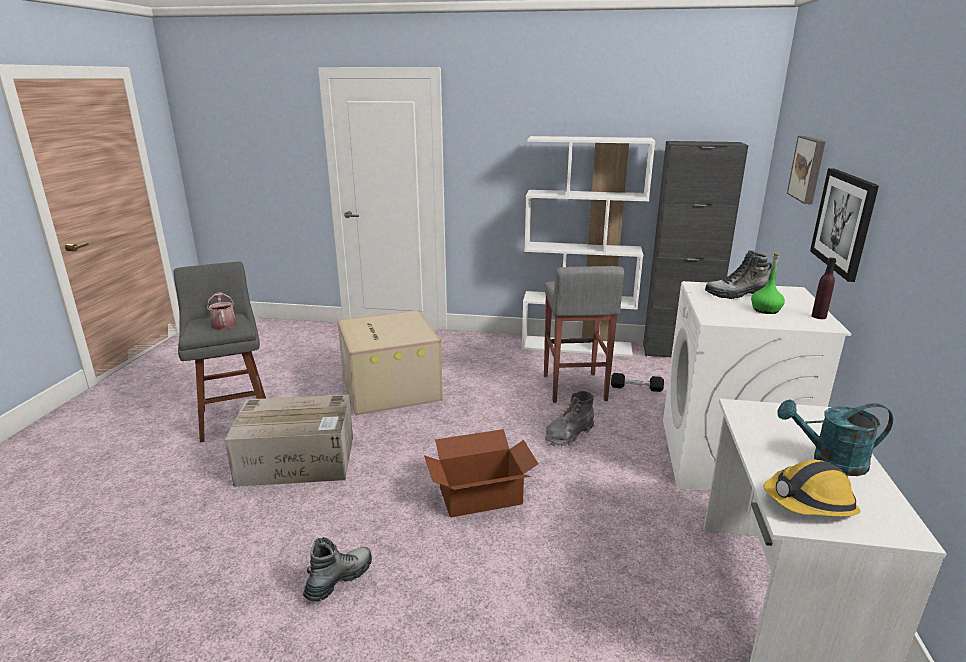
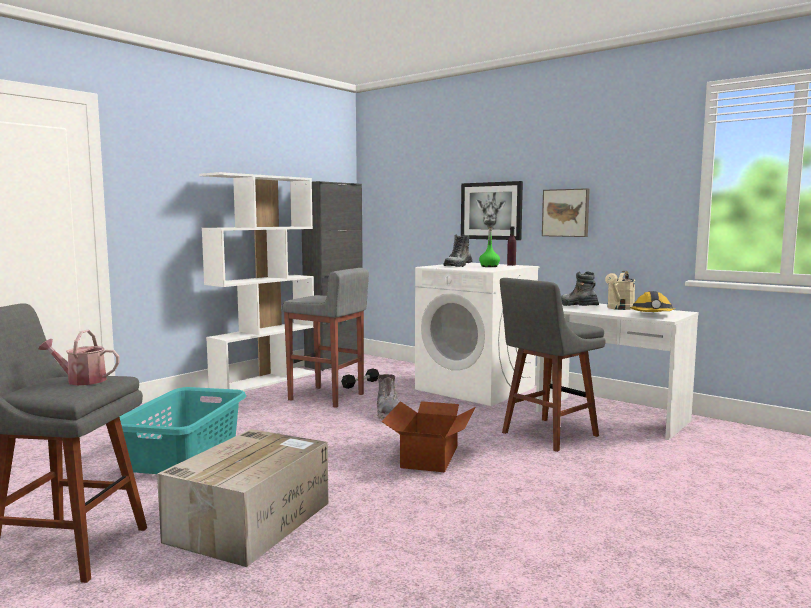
camera: 60 degrees left, 15 degrees down
boot [303,537,372,602] -> boot moved to [561,272,599,306]
cardboard box [337,310,443,416] -> turquoise laundry basket [120,387,246,474]
turquoise watering can [777,400,893,476] -> beige watering can [605,271,635,310]
picture [787,136,826,204] -> picture moved to [542,188,590,237]
none -> grey stool [500,278,606,452]

